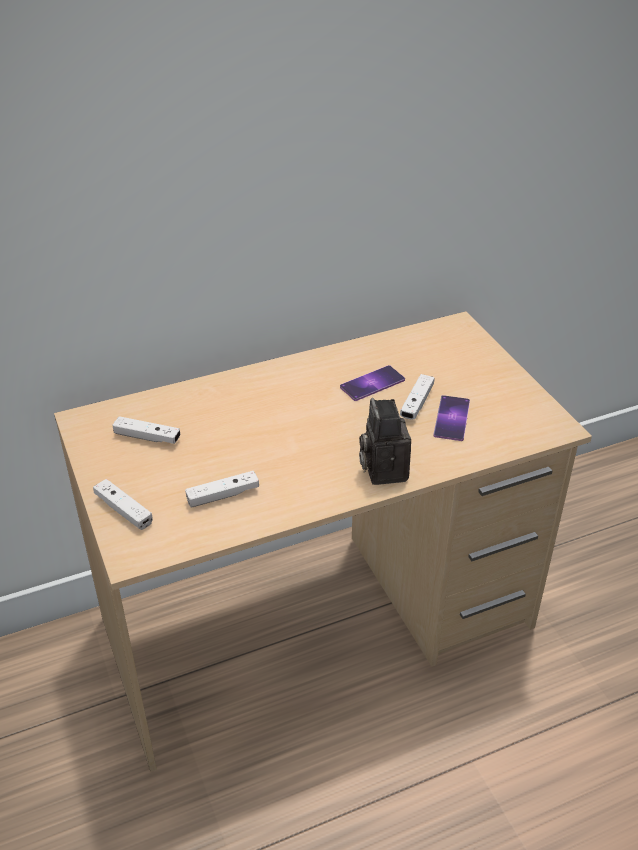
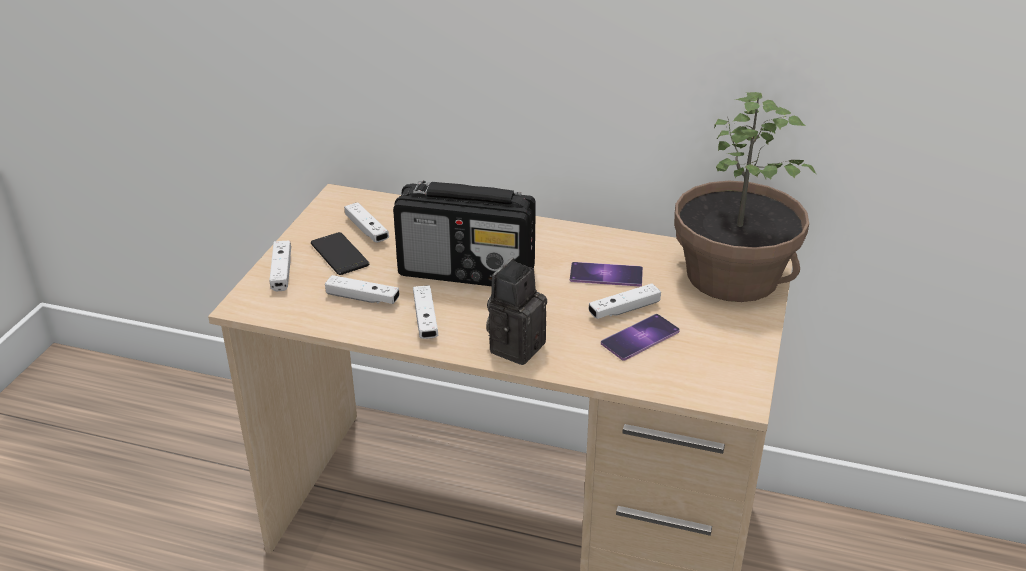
camera: 40 degrees right, 5 degrees down
none -> phone [311,232,369,275]
none -> radio [393,181,536,286]
none -> white game controller [413,285,438,339]
none -> potted plant [674,92,817,302]

